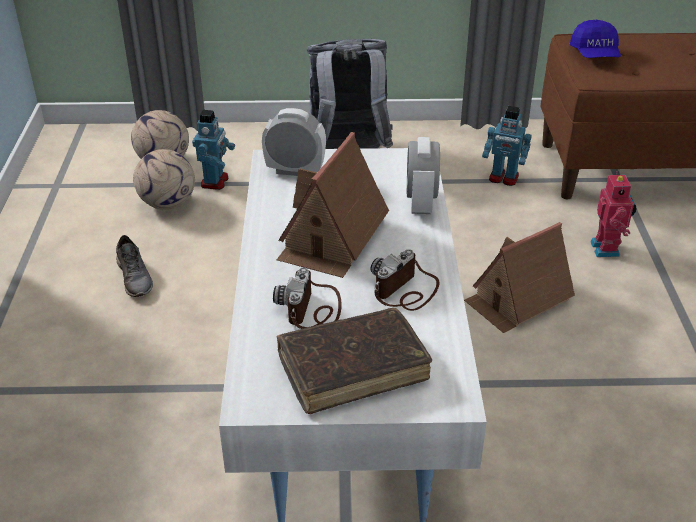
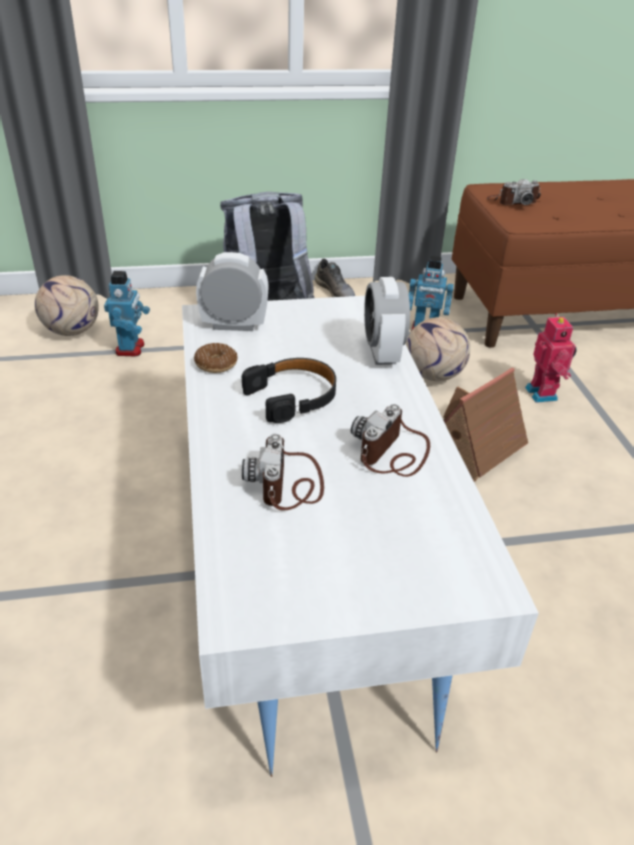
camera: 10 degrees left, 0 degrees up
grey shoe [116,235,153,297] -> grey shoe moved to [315,259,355,297]
football [133,149,195,210] -> football moved to [406,317,470,381]
toy house [276,132,389,278] -> black headphones [242,358,336,423]
brown book [277,308,432,414] -> none
blue cap [570,20,621,58] -> camera [487,179,541,205]
none -> donut [194,343,238,373]

